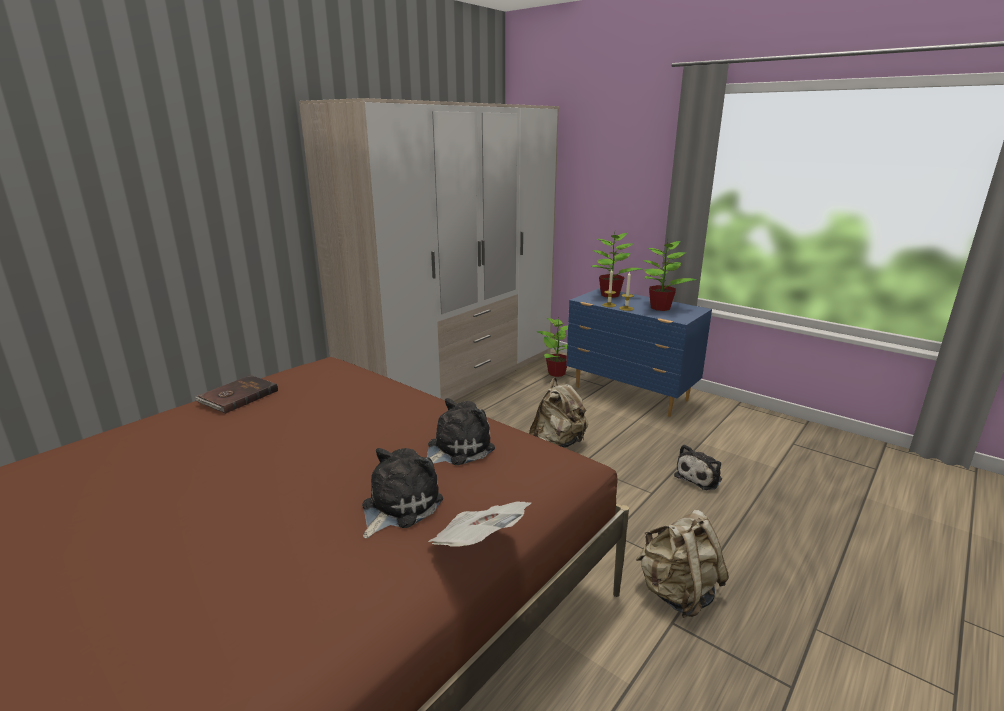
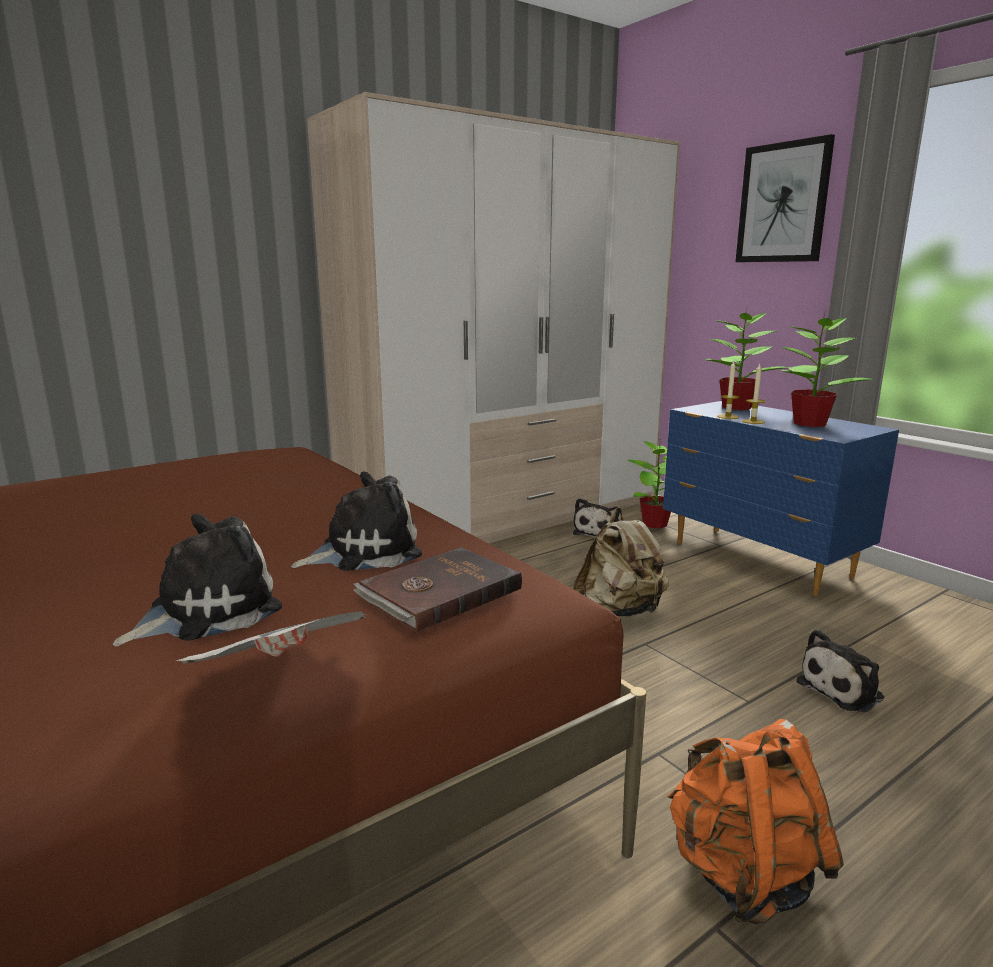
camera: 15 degrees right, 5 degrees down
brown book [195,375,278,414] -> brown book moved to [353,547,522,632]
beige backpack [636,510,729,618] -> orange backpack [667,719,844,924]
none -> plush toy [573,498,620,537]
none -> picture [736,134,835,262]

